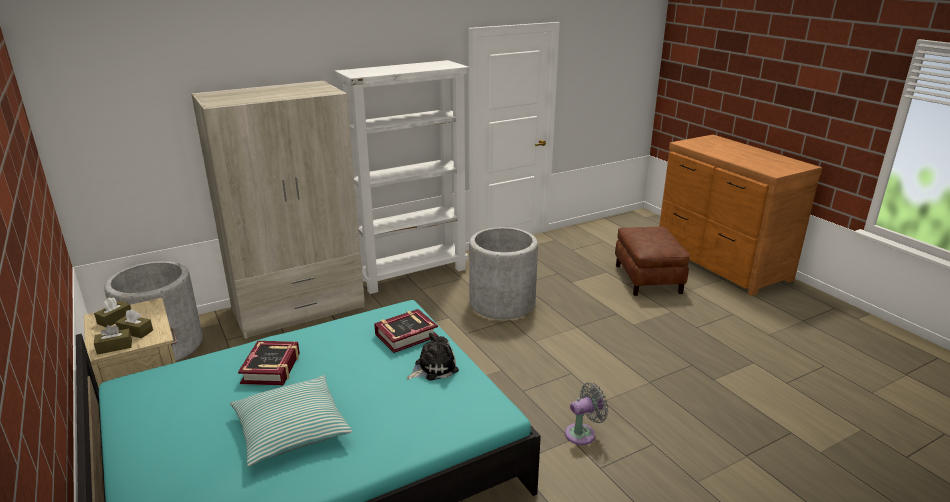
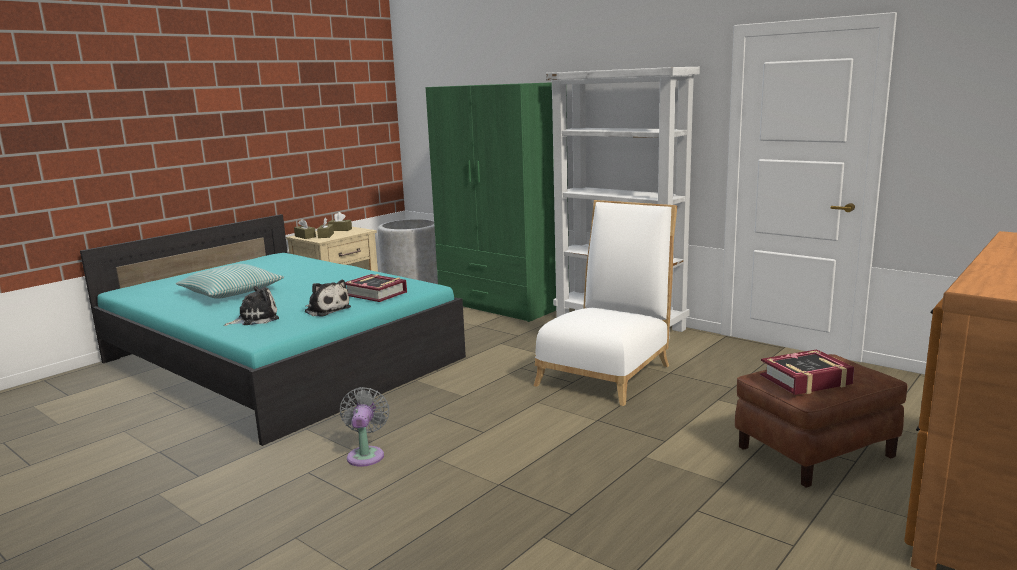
camera: 70 degrees right, 10 degrees down
beige wardrobe [191,81,365,339] -> green wardrobe [426,82,569,322]
book [238,341,300,385] -> book moved to [760,349,854,395]
grey planter [469,227,538,319] -> white chair [533,200,677,406]
grey fan [565,383,608,445] -> grey fan turned 135 degrees counterclockwise [340,387,389,467]
none -> plush toy [224,286,279,326]

